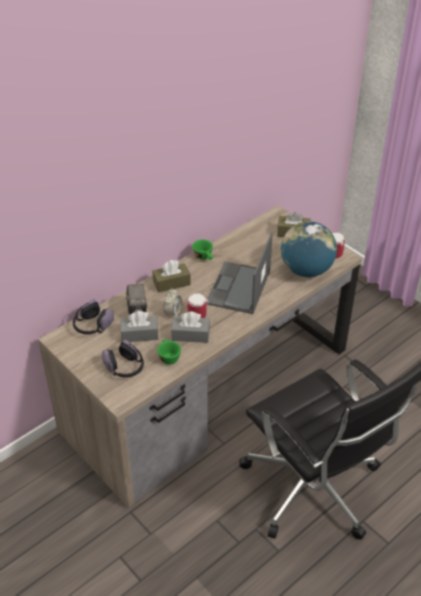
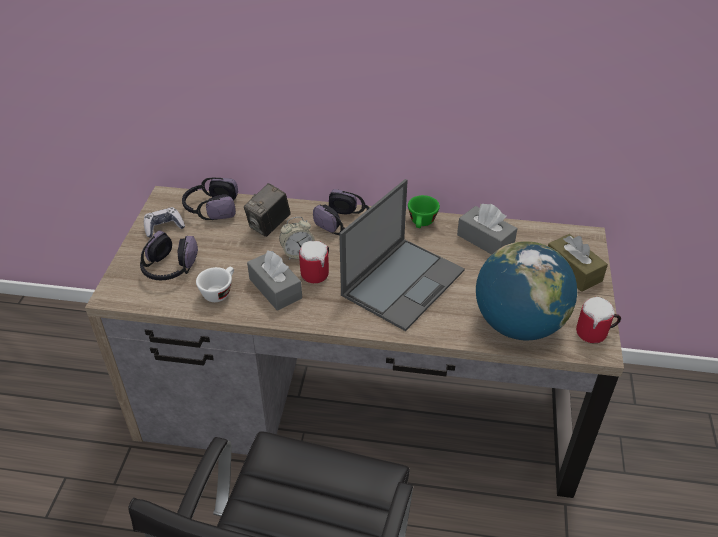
camera: 50 degrees right, 0 degrees up
grey tissue box [120,311,159,342] -> grey tissue box moved to [457,204,517,255]
brown tissue box [152,260,191,293] -> headphones [313,189,370,235]
green cup [157,339,181,365] -> white cup [196,267,234,302]
laptop [206,233,273,314] -> laptop turned 150 degrees clockwise [339,179,465,331]
none -> game controller [144,207,185,238]

